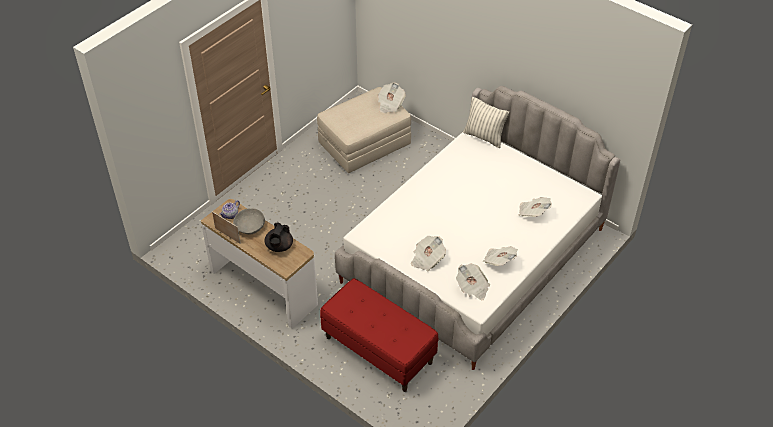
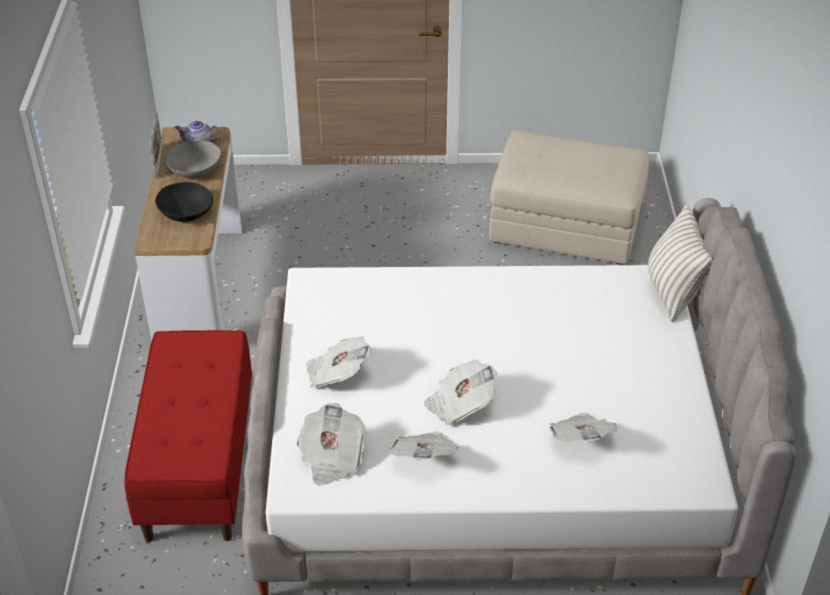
camera: 50 degrees right, 5 degrees down
black teapot [265,223,293,252] -> black bowl [155,182,213,222]
newspaper [378,83,406,113] -> newspaper moved to [424,359,497,425]

